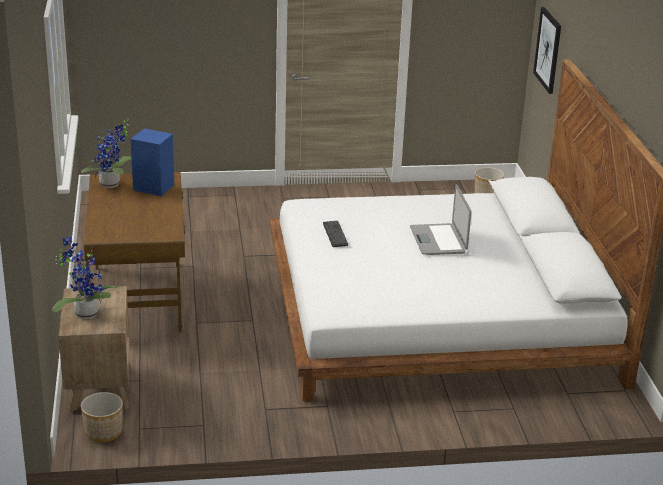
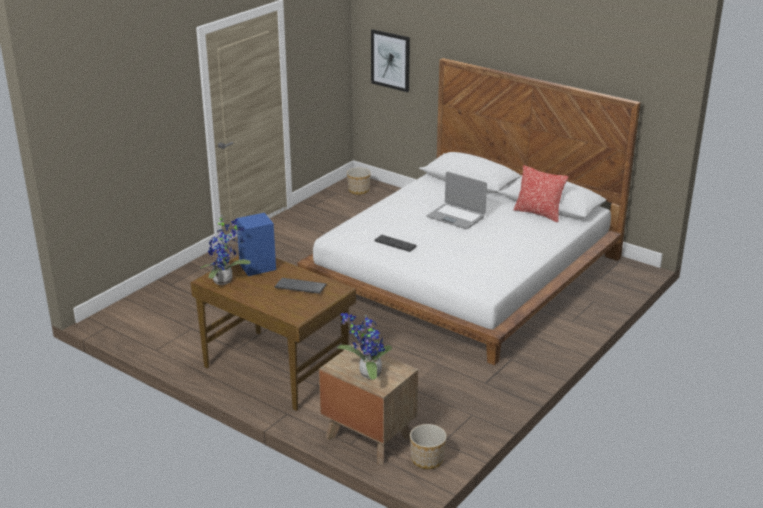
camera: 45 degrees left, 0 degrees up
none -> keyboard [275,278,327,294]
none -> pillow [514,165,569,222]

